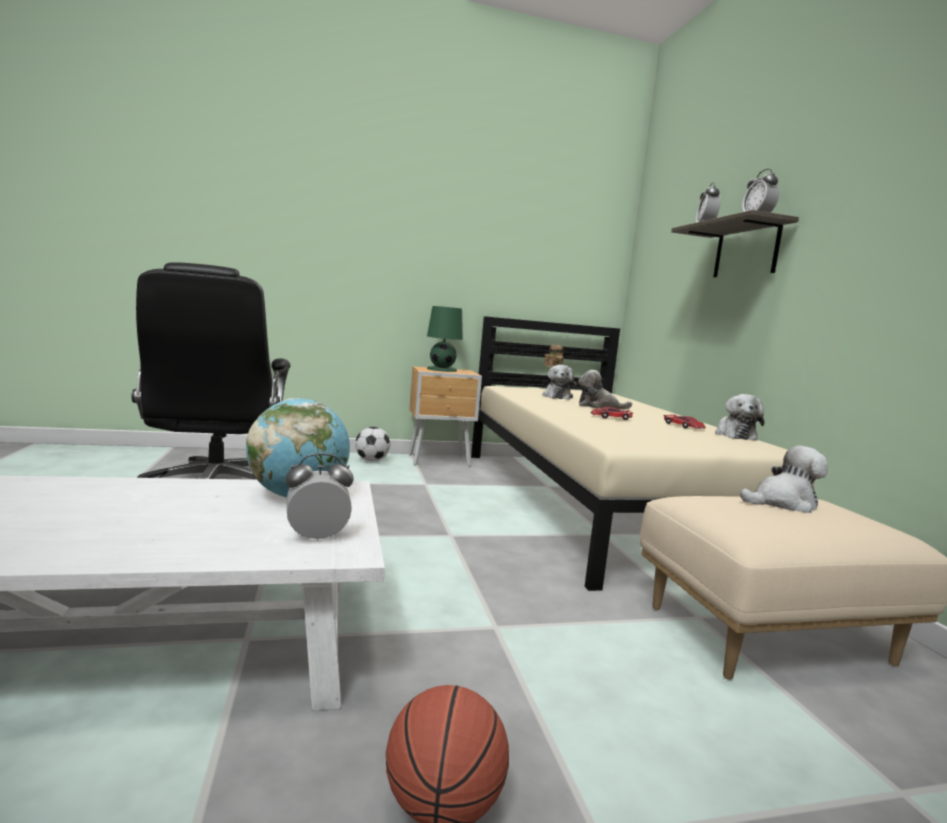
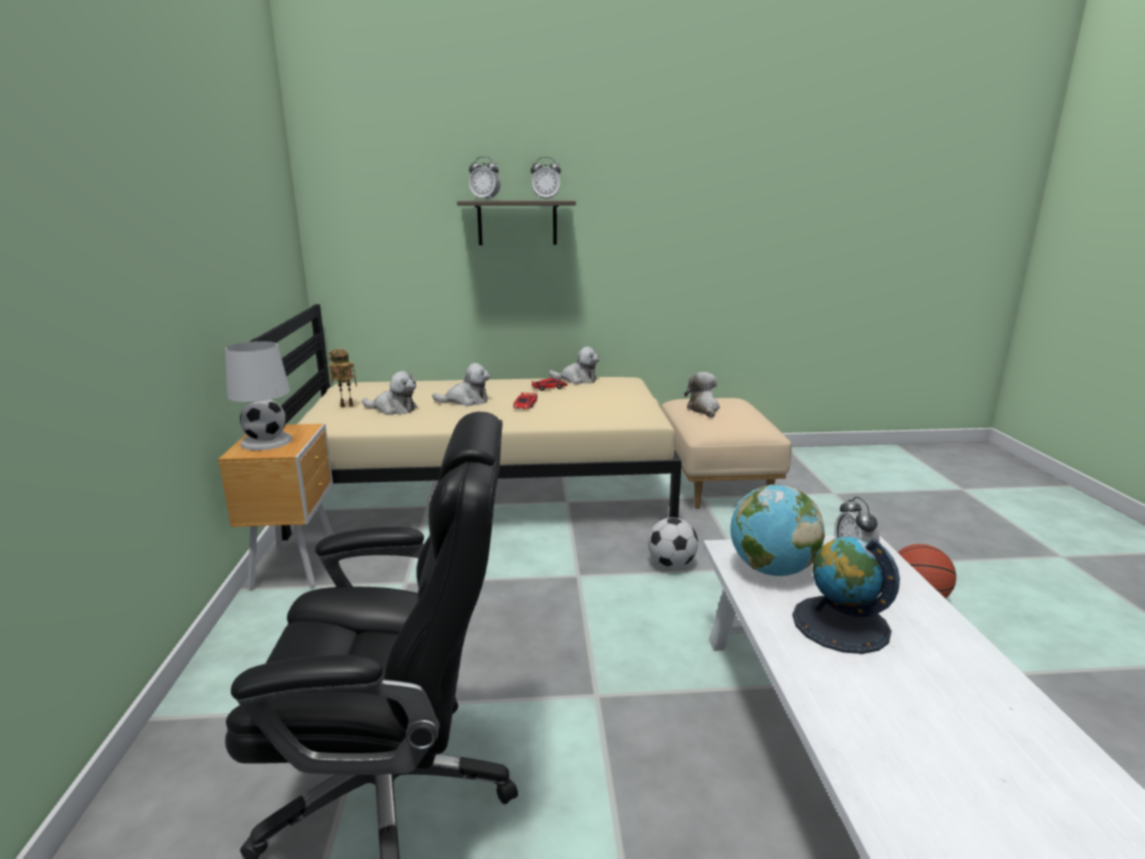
camera: 80 degrees left, 10 degrees up
football [355,427,390,462] -> football moved to [648,517,698,568]
green table lamp [427,306,463,372] -> white table lamp [225,341,292,450]
plush toy [578,370,632,410] -> plush toy turned 120 degrees counterclockwise [432,363,490,406]
none -> globe [792,537,900,654]

